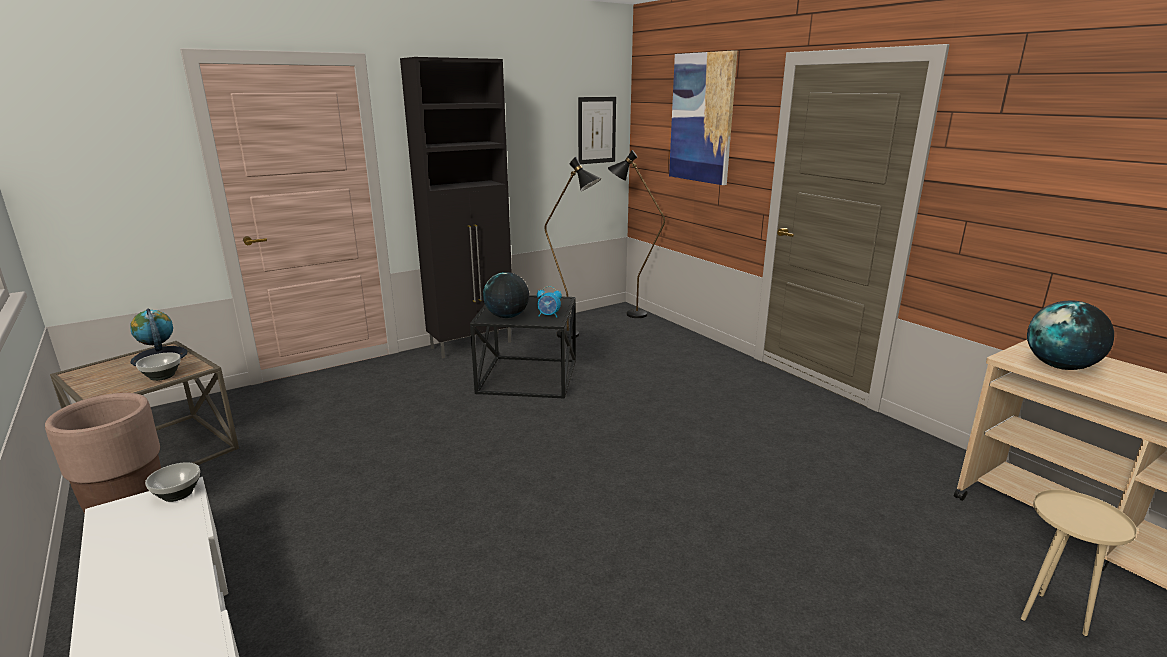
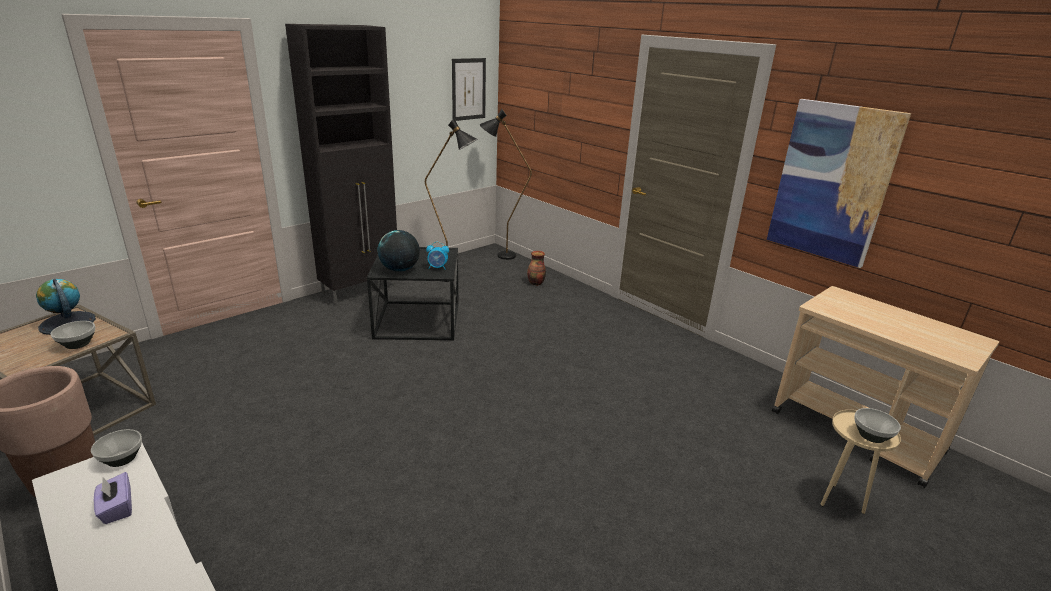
camera: 10 degrees left, 5 degrees up
picture [669,50,737,185] -> picture moved to [767,99,911,268]
globe [1027,300,1114,370] -> none
none -> purple tissue box [94,472,132,524]
none -> vase [527,251,546,286]
none -> bowl [854,408,901,443]

